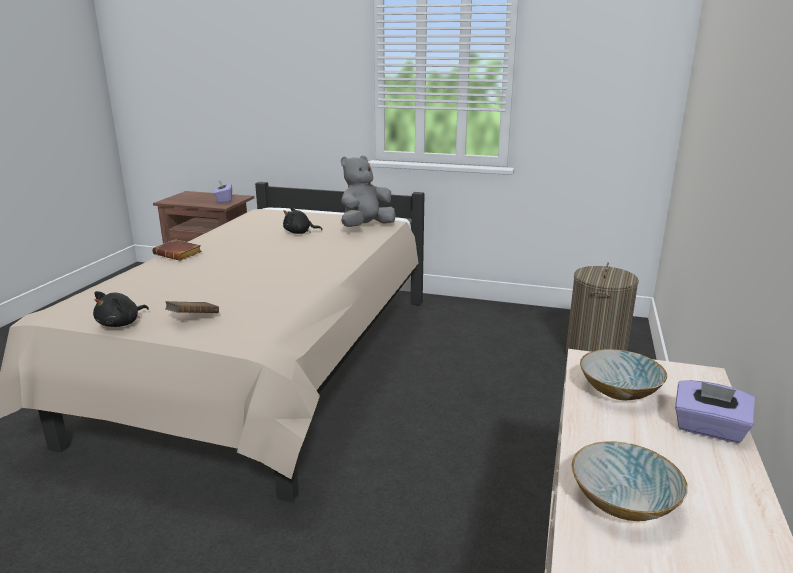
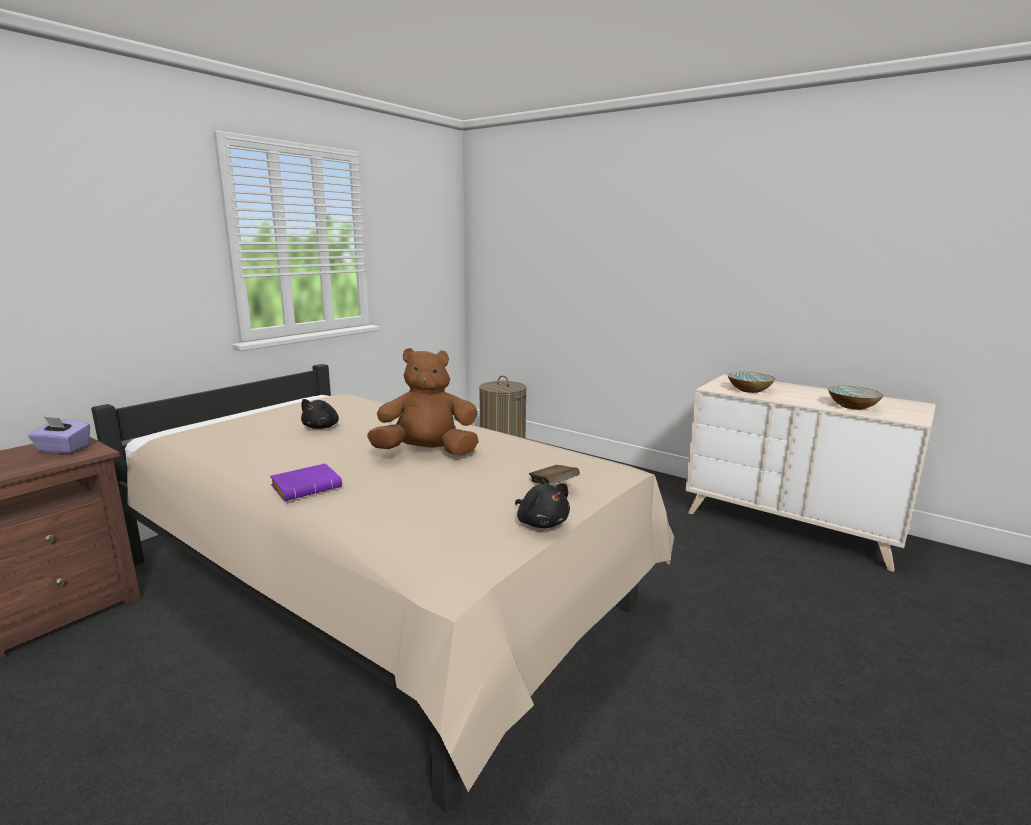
camera: 70 degrees left, 5 degrees down
brown book [152,239,202,261] -> purple book [270,463,342,501]
grey plush toy [341,155,396,227] -> none
purple tissue box [675,380,755,443] -> none
none -> brown plush toy [367,348,479,456]

